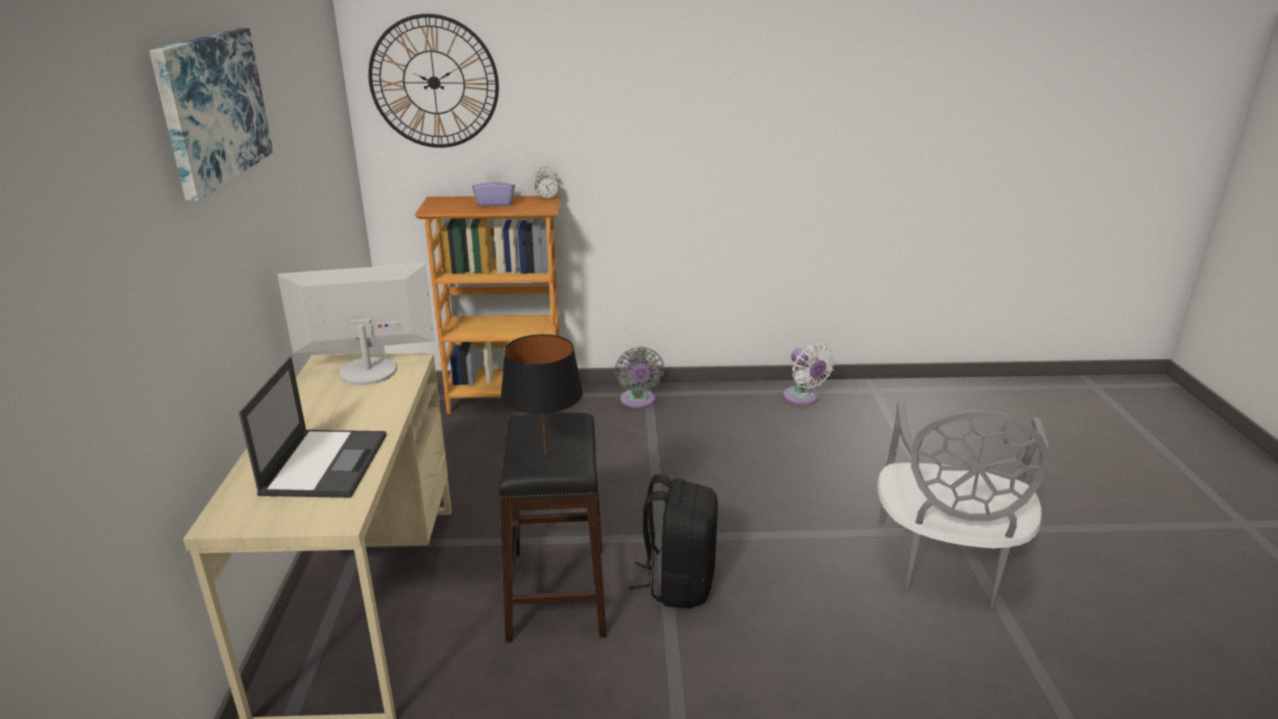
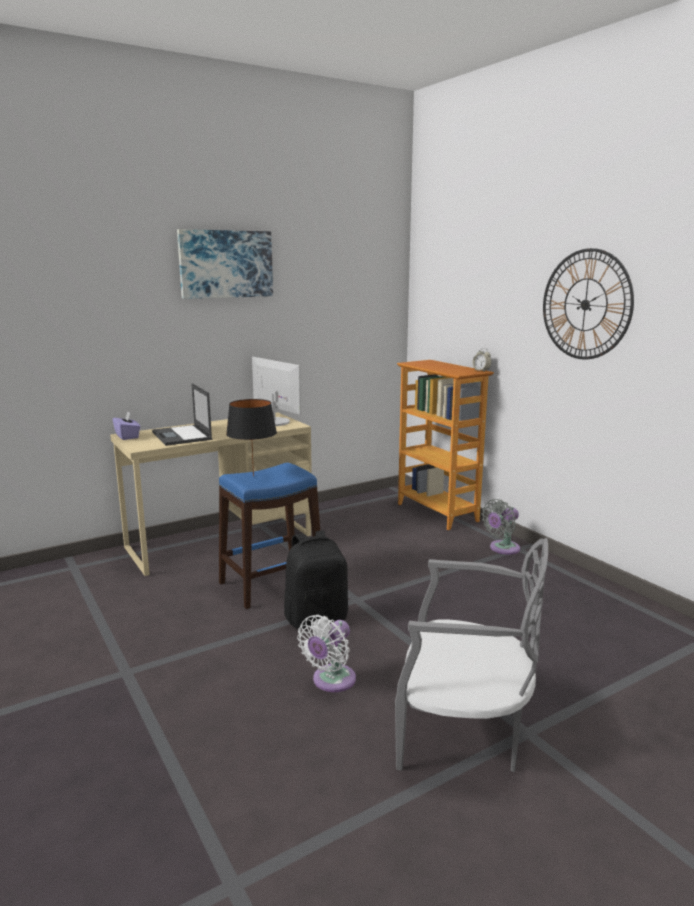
camera: 60 degrees right, 10 degrees down
laptop [239,357,386,498] -> laptop turned 90 degrees clockwise [152,383,212,446]
wall clock [368,14,499,148] -> wall clock moved to [543,248,634,359]
purple tissue box [472,172,515,206] -> purple tissue box moved to [113,411,140,440]
black stool [499,413,606,643] -> blue stool [219,463,320,609]
white fan [783,343,835,405] -> white fan moved to [297,615,356,692]
grey chair [877,401,1049,608] -> grey chair turned 150 degrees counterclockwise [395,538,548,772]

